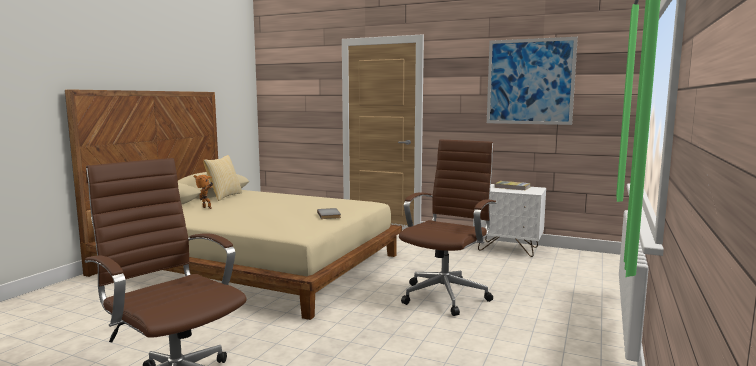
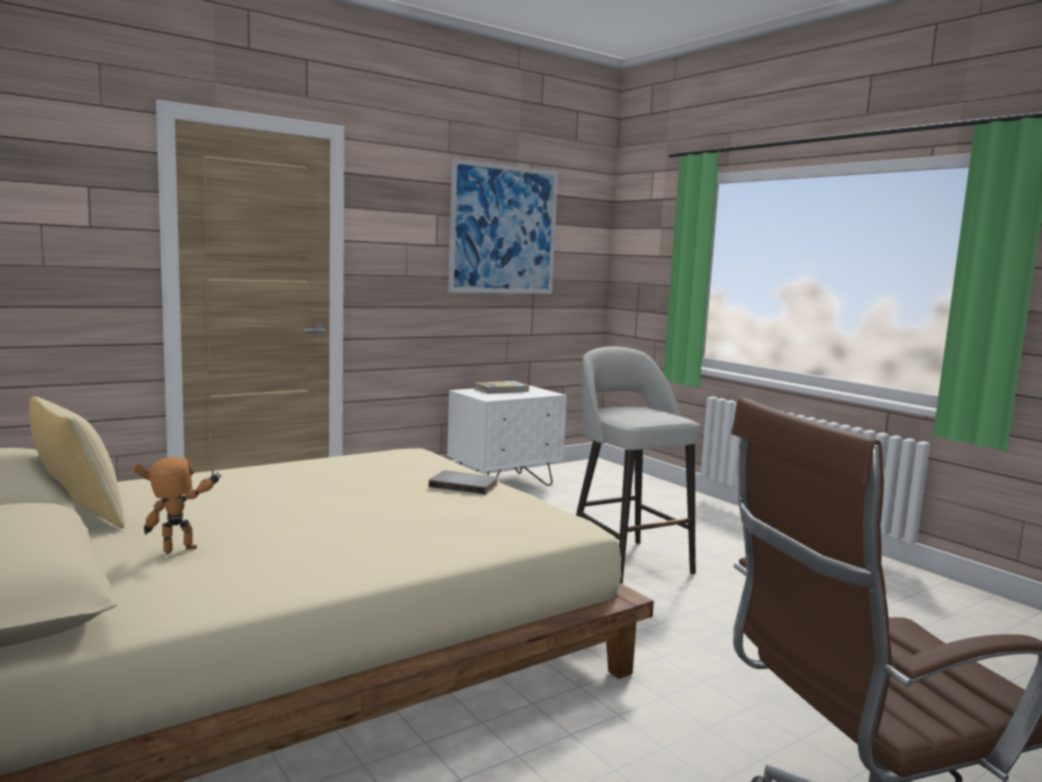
camera: 60 degrees left, 0 degrees up
brown office chair [399,139,497,316] -> grey stool [576,346,700,584]

